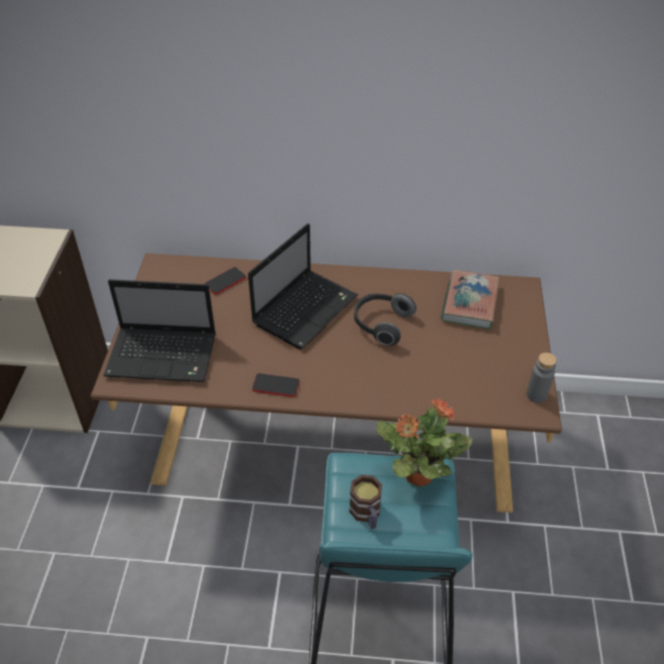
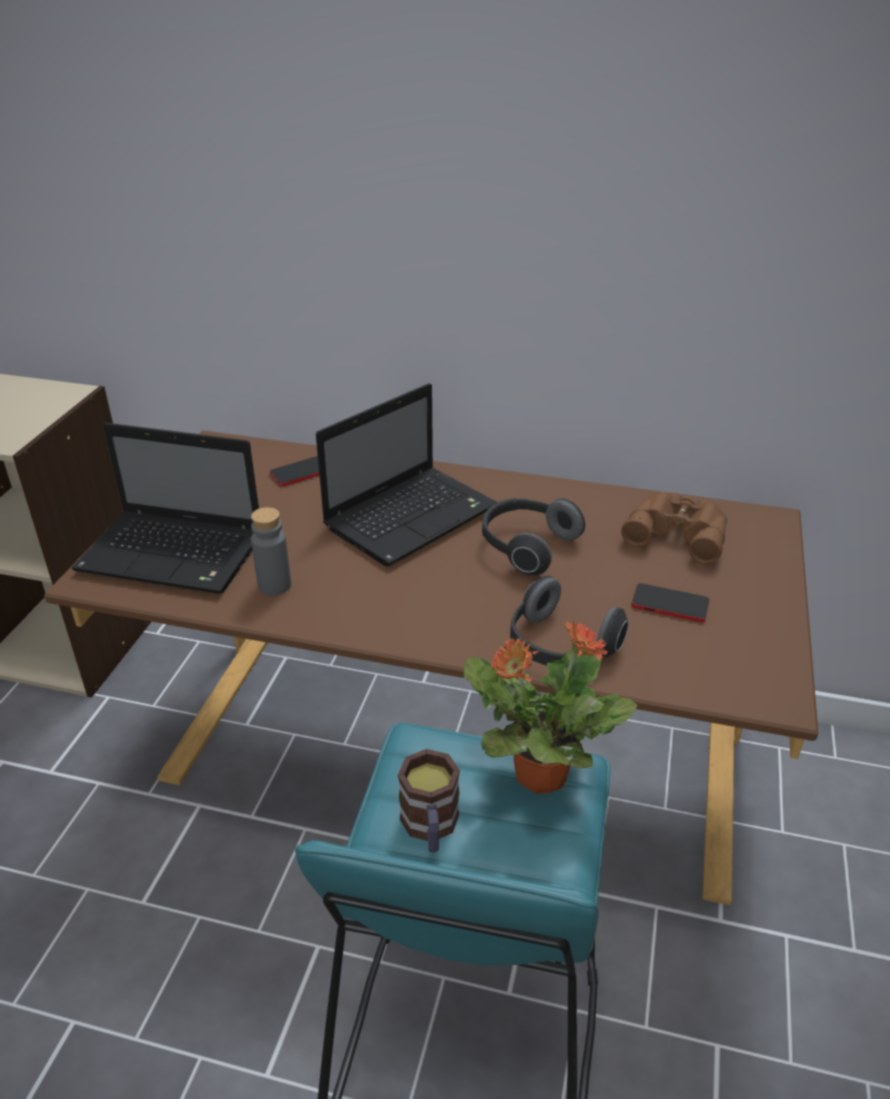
camera: 10 degrees right, 10 degrees down
phone [252,373,300,397] -> phone moved to [631,583,709,622]
book [441,270,500,329] -> brown binoculars [621,491,727,565]
grey bottle [526,352,557,403] -> grey bottle moved to [251,507,291,596]
none -> headphones [510,576,629,666]

